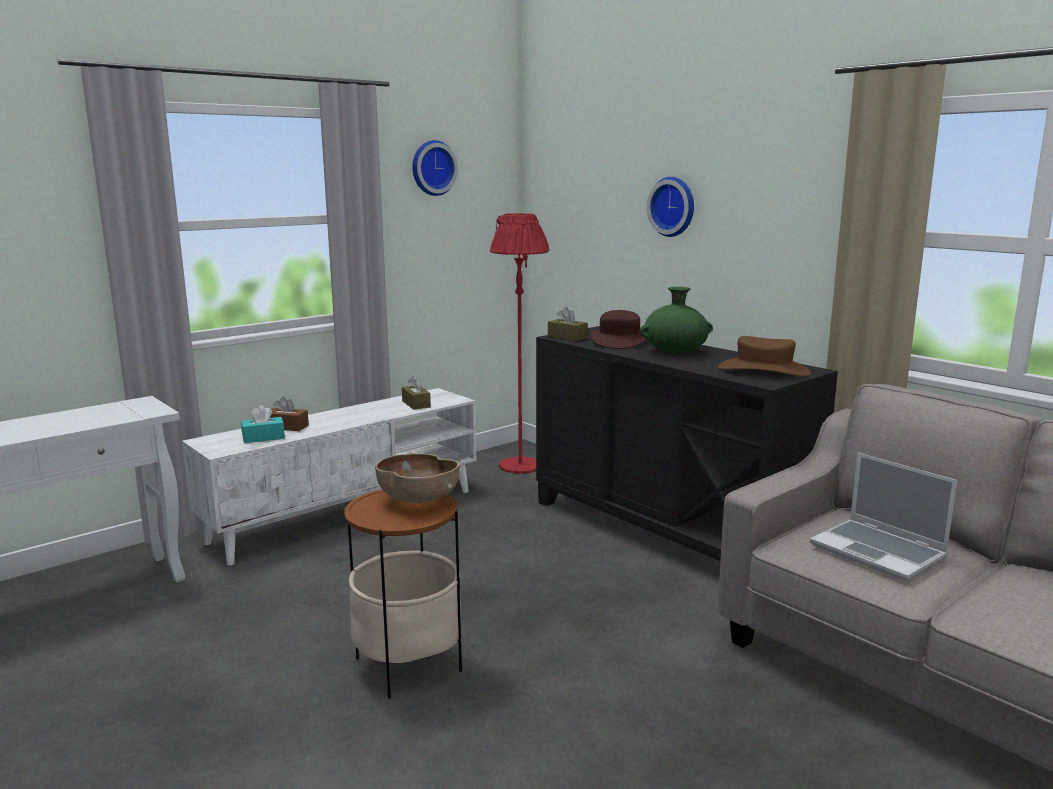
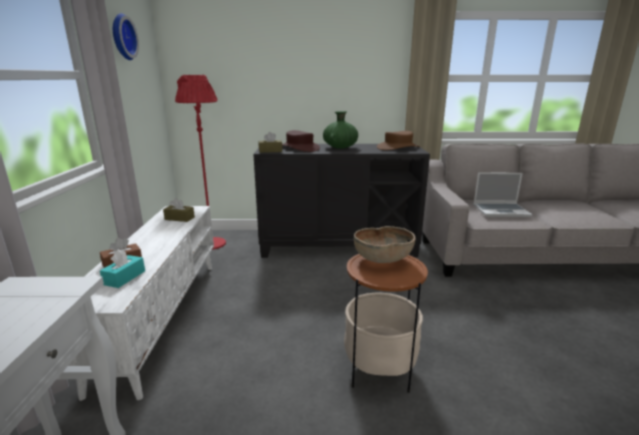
camera: 50 degrees left, 5 degrees up
wall clock [647,177,694,237] -> none

